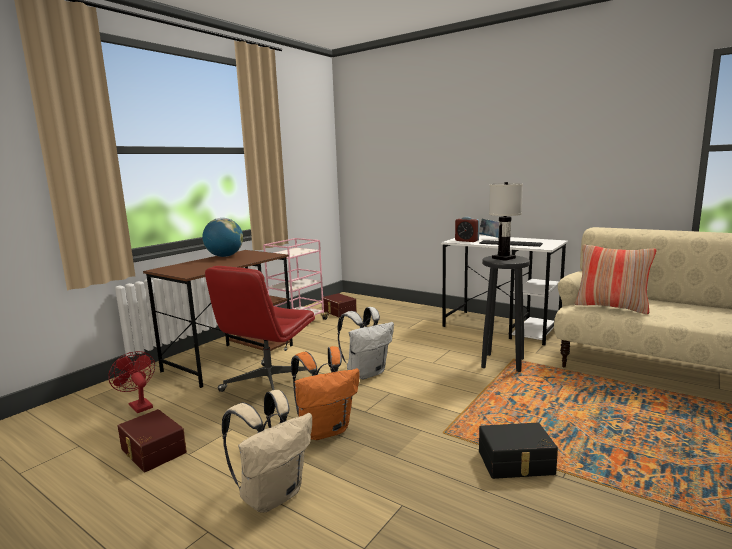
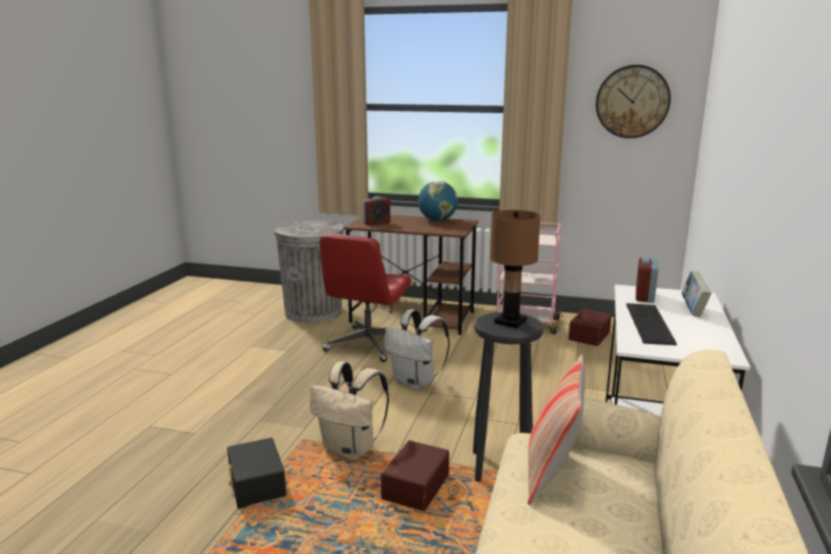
camera: 70 degrees right, 5 degrees up
red fan [108,351,155,413] -> grey trash can [274,220,344,323]
brown storage box [118,409,187,472] -> brown storage box moved to [381,440,449,511]
red office chair [205,266,315,392] -> red office chair turned 75 degrees counterclockwise [320,234,412,362]
beige backpack [222,390,312,512] -> beige backpack moved to [310,362,389,460]
orange backpack [291,346,359,440] -> none
white table lamp [489,182,523,261] -> brown table lamp [490,210,541,328]
none -> alarm clock [363,196,390,226]
none -> wall clock [596,65,671,138]

